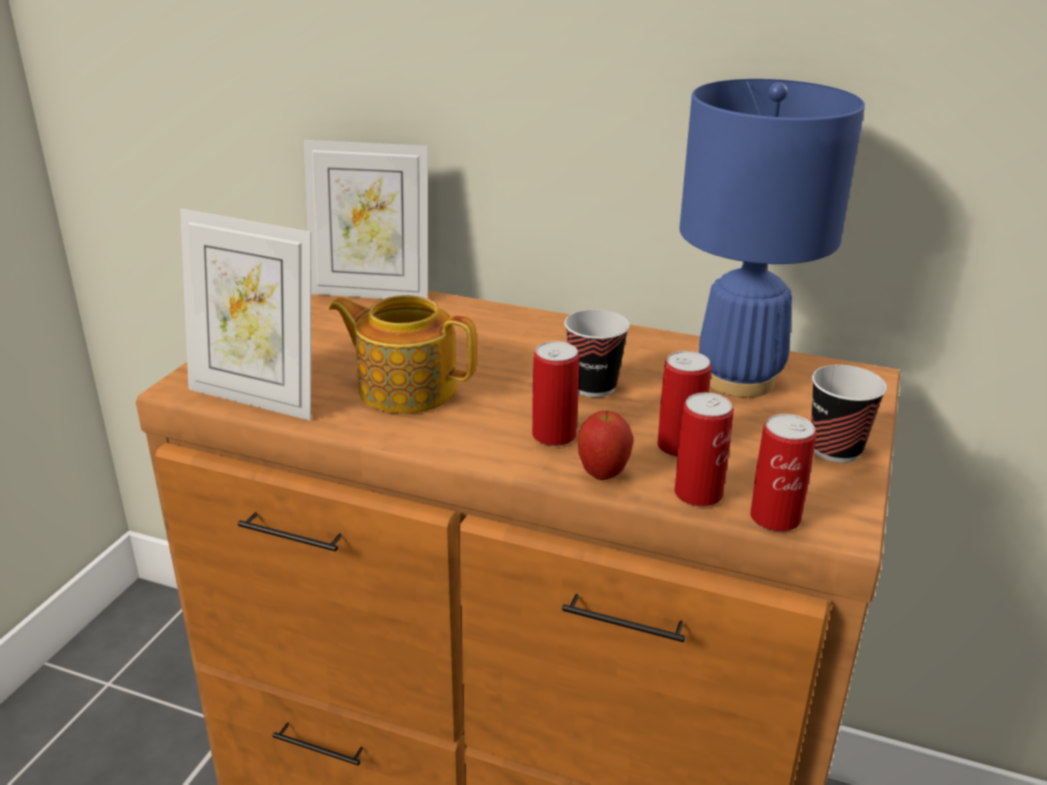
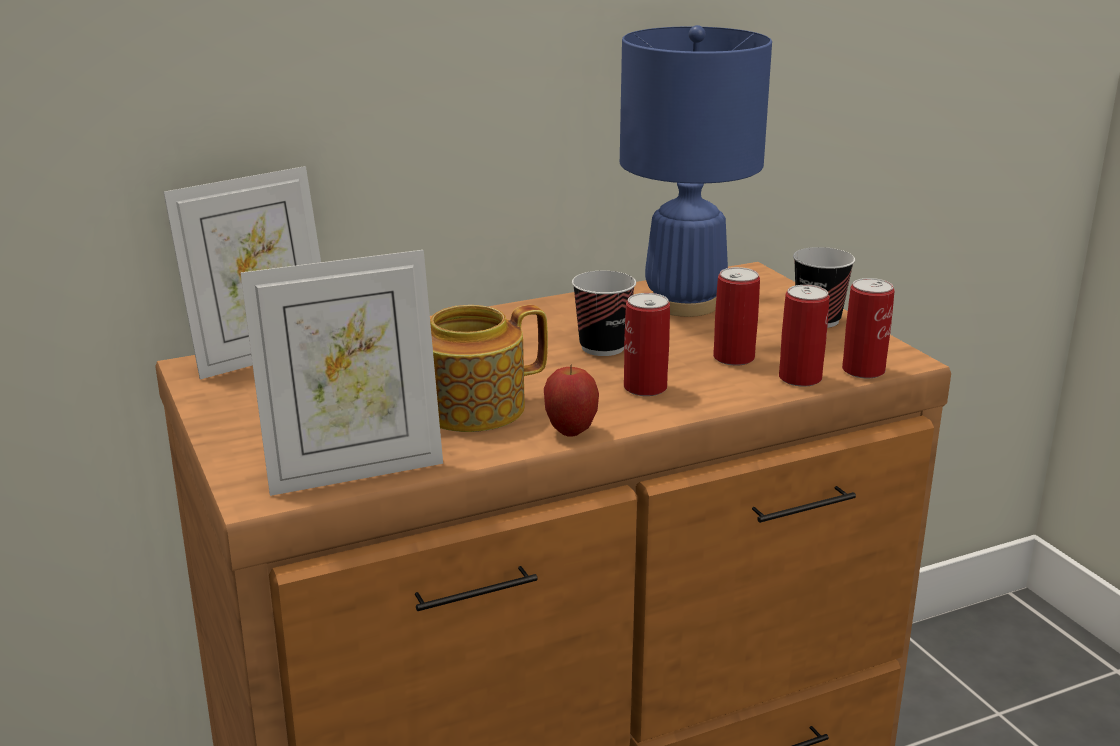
camera: 45 degrees left, 5 degrees down
apple [578,411,634,480] -> apple moved to [544,365,599,437]

